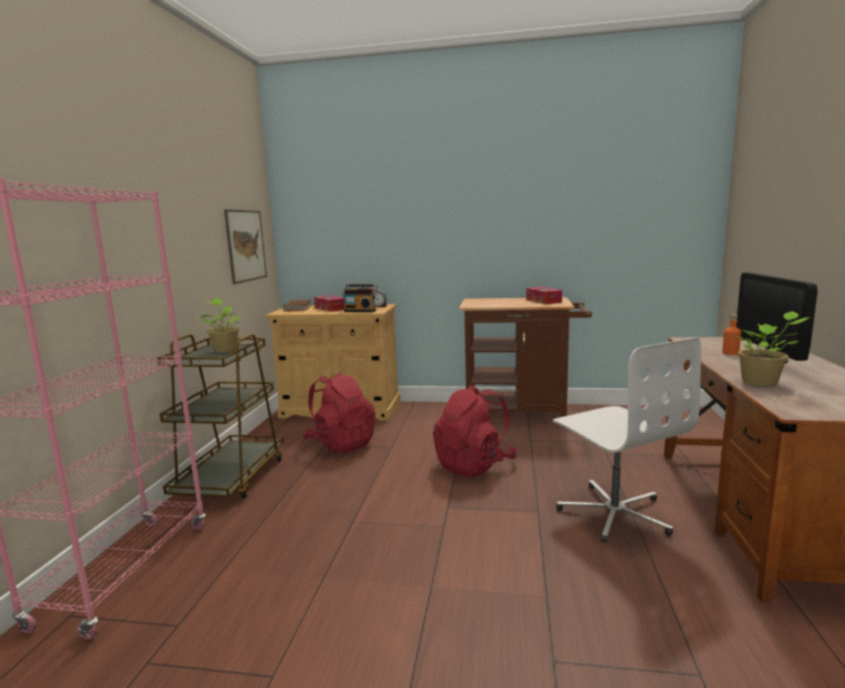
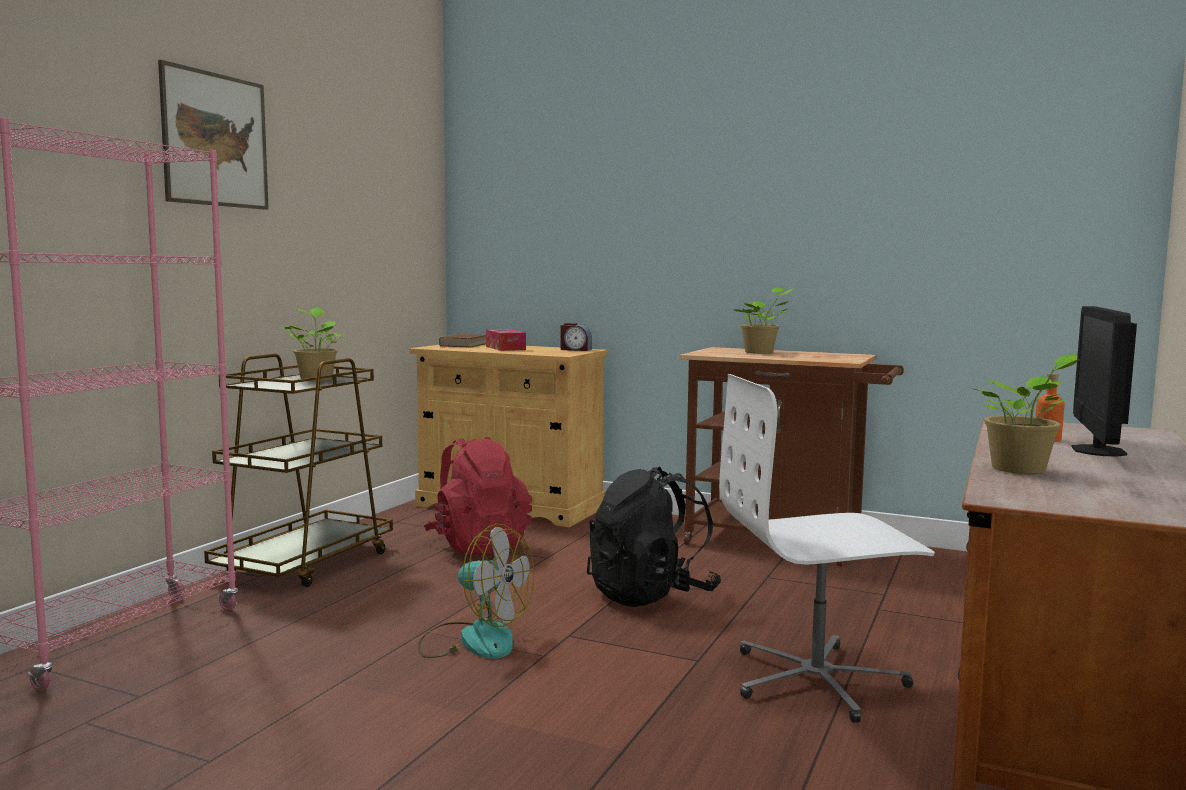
camera: 15 degrees right, 5 degrees down
picture [224,209,267,284] -> picture moved to [158,60,269,210]
radio [343,284,378,312] -> none
red backpack [433,385,517,477] -> black backpack [587,466,721,607]
tissue box [526,287,562,304] -> none
white office chair [553,337,701,543] -> white office chair turned 90 degrees clockwise [719,374,935,723]
none -> fan [418,524,534,659]
none -> potted plant [733,287,795,354]

